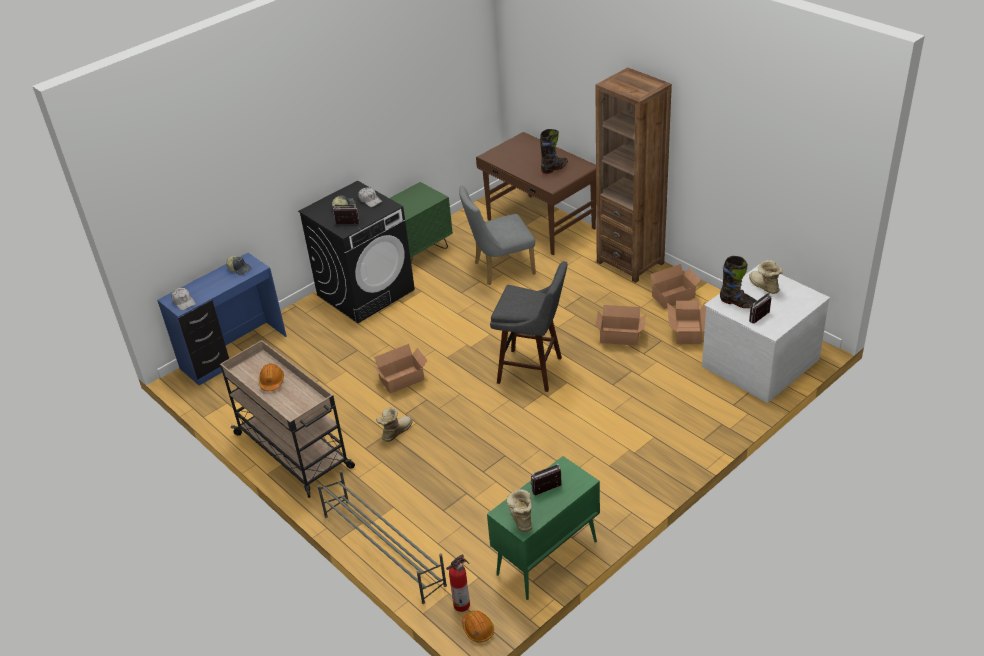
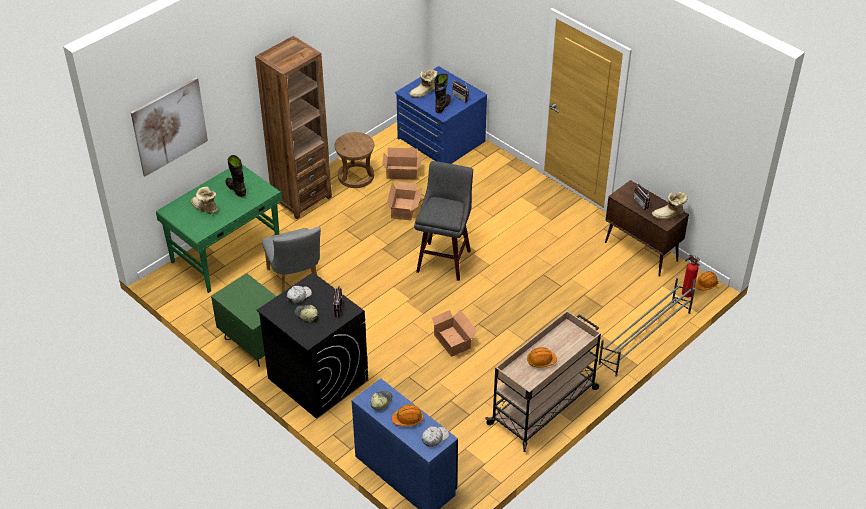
camera: 95 degrees left, 5 degrees up
boot [376,407,413,442] -> boot moved to [191,187,218,214]
brown desk [476,132,596,255] -> green desk [156,164,282,293]
green cabinet [487,456,600,600] -> brown cabinet [605,180,689,277]
cardboard box [650,264,701,309] -> brown stool [334,132,374,188]
white dresser [702,264,830,403] -> blue dresser [395,66,487,164]
none -> picture [131,77,208,176]
none -> orange hard hat [392,405,423,426]

